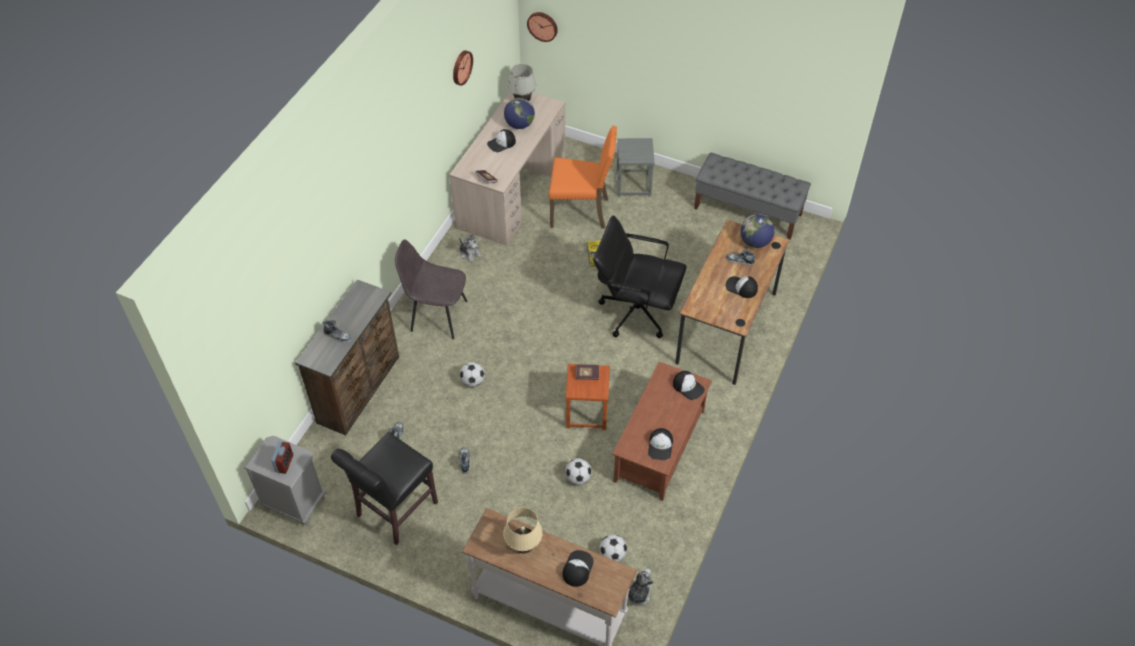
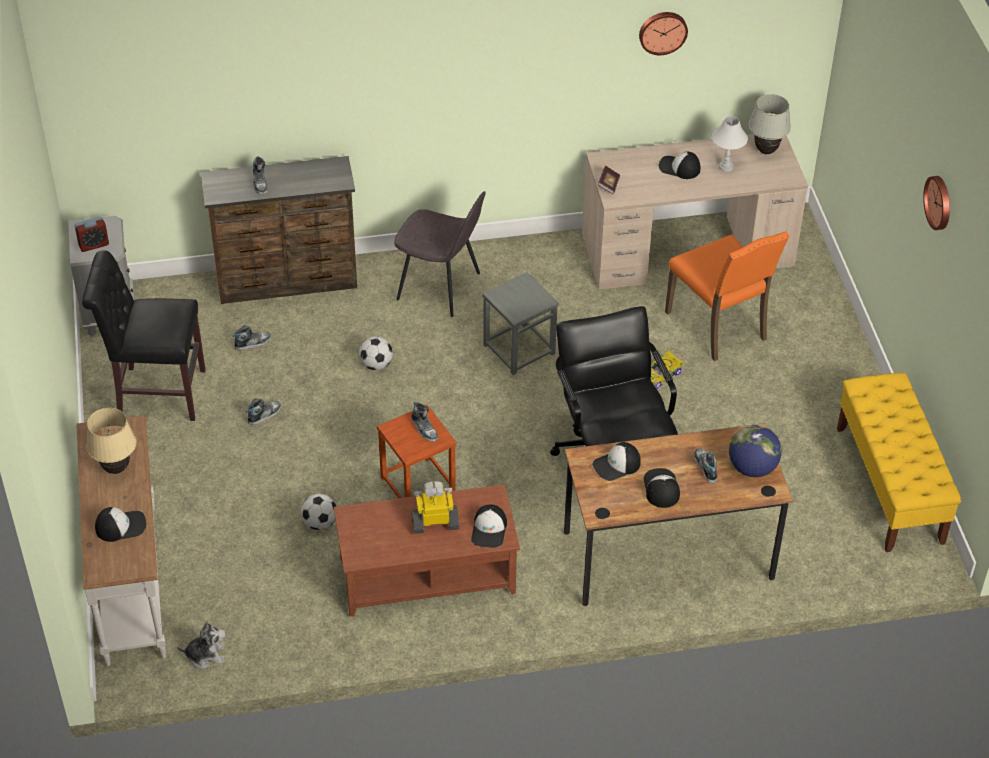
camera: 55 degrees right, 5 degrees down
grey chair [395,239,468,339] -> grey chair turned 135 degrees clockwise [394,191,486,317]
plush toy [459,234,482,263] -> none
globe [504,98,535,129] -> white table lamp [712,116,748,172]
wall clock [527,12,558,42] -> wall clock moved to [923,176,950,230]
book [576,364,599,380] -> shoe [411,402,438,442]
football [599,534,627,562] -> none
grey stool [616,138,654,197] -> grey stool moved to [482,272,559,375]
cap [648,428,673,460] -> cap moved to [592,442,641,481]
grey bench [694,152,811,240] -> yellow bench [837,373,961,552]
none -> toy robot [411,481,459,534]

